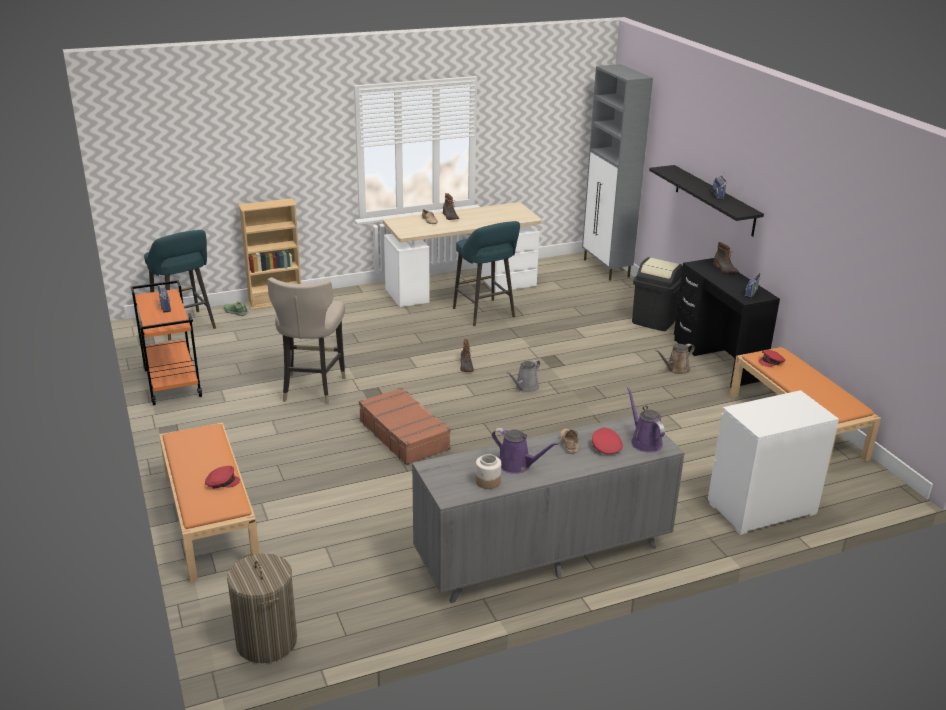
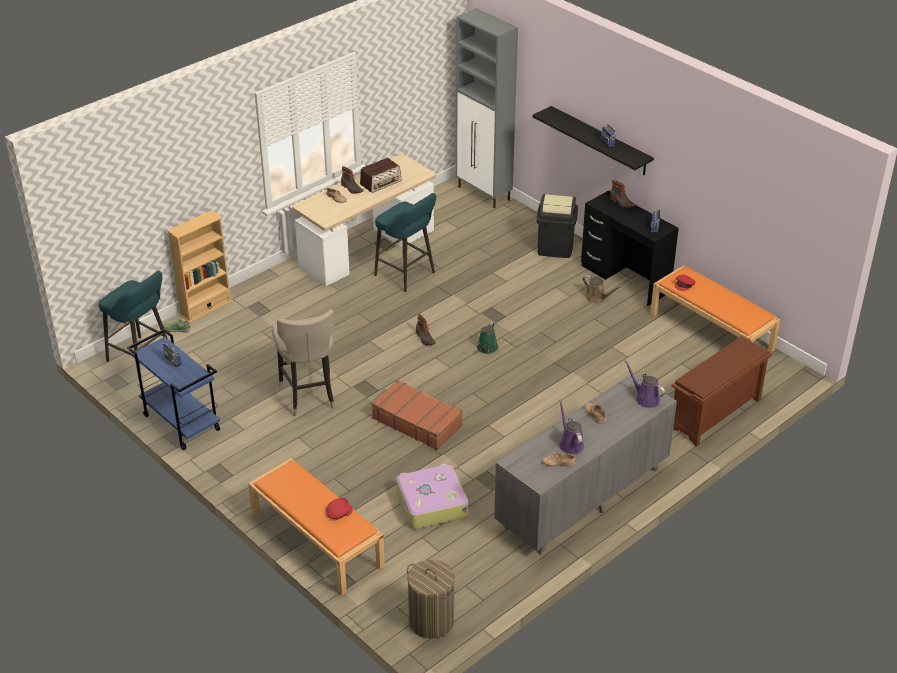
camera: 20 degrees left, 10 degrees up
orange cart [131,280,202,405] -> blue cart [127,329,220,450]
jar [475,454,501,489] -> beige shoe [542,452,576,467]
purple watering can [492,428,559,474] -> purple watering can turned 120 degrees counterclockwise [559,399,584,455]
grey watering can [506,359,540,393] -> green watering can [477,322,498,354]
red cap [592,427,623,454] -> none
brown watering can [655,344,695,374] -> brown watering can turned 90 degrees counterclockwise [583,275,622,303]
white dresser [708,390,839,535] -> brown shoe rack [671,336,772,447]
none -> radio [360,158,402,193]
none -> suitcase [396,464,468,529]

